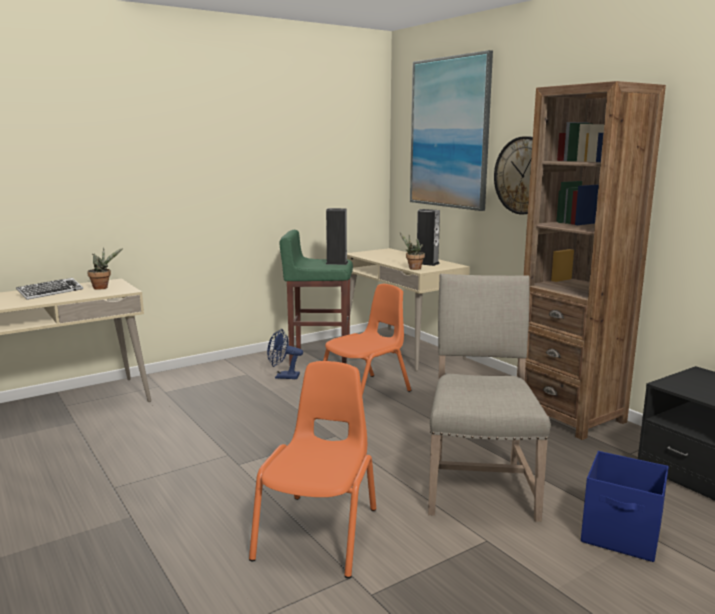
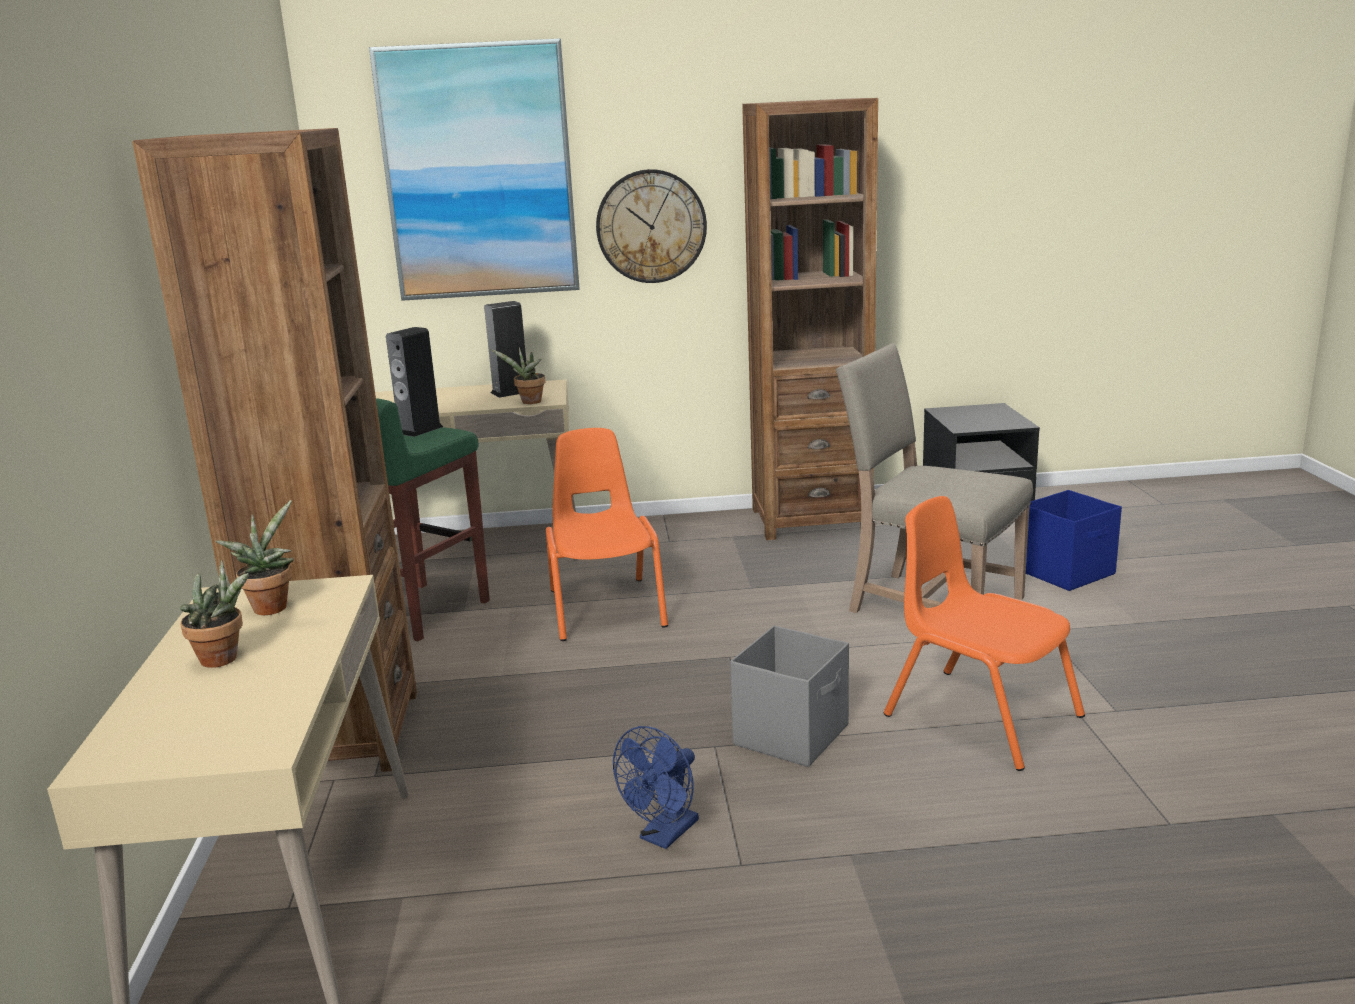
camera: 60 degrees left, 5 degrees up
keyboard [16,278,83,300] -> potted plant [180,560,249,668]
blue fan [267,329,303,379] -> blue fan moved to [613,726,699,849]
none -> brown bookcase [132,128,417,772]
none -> grey storage box [730,625,849,767]

